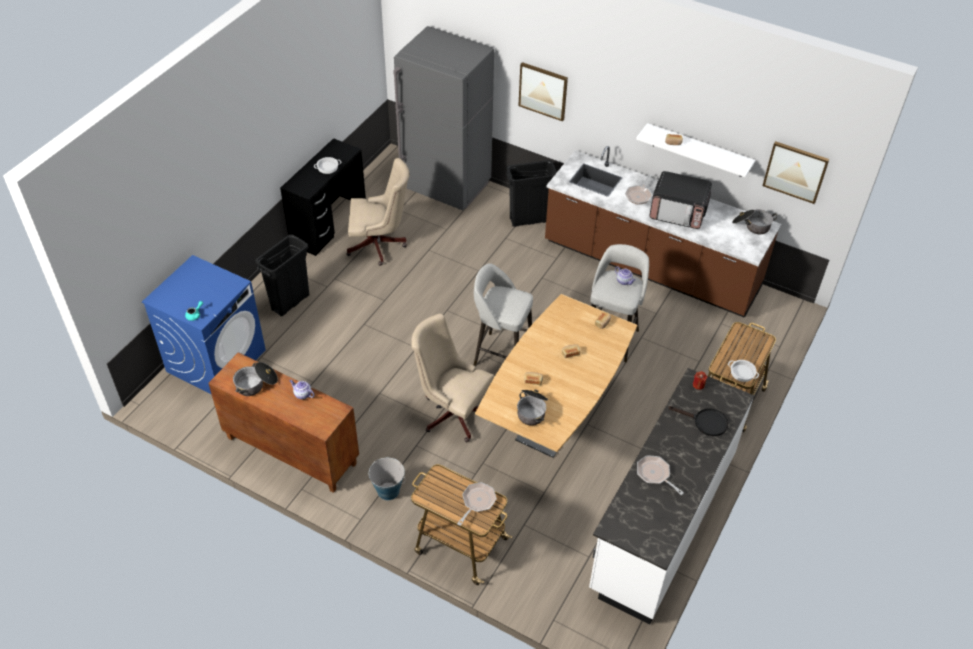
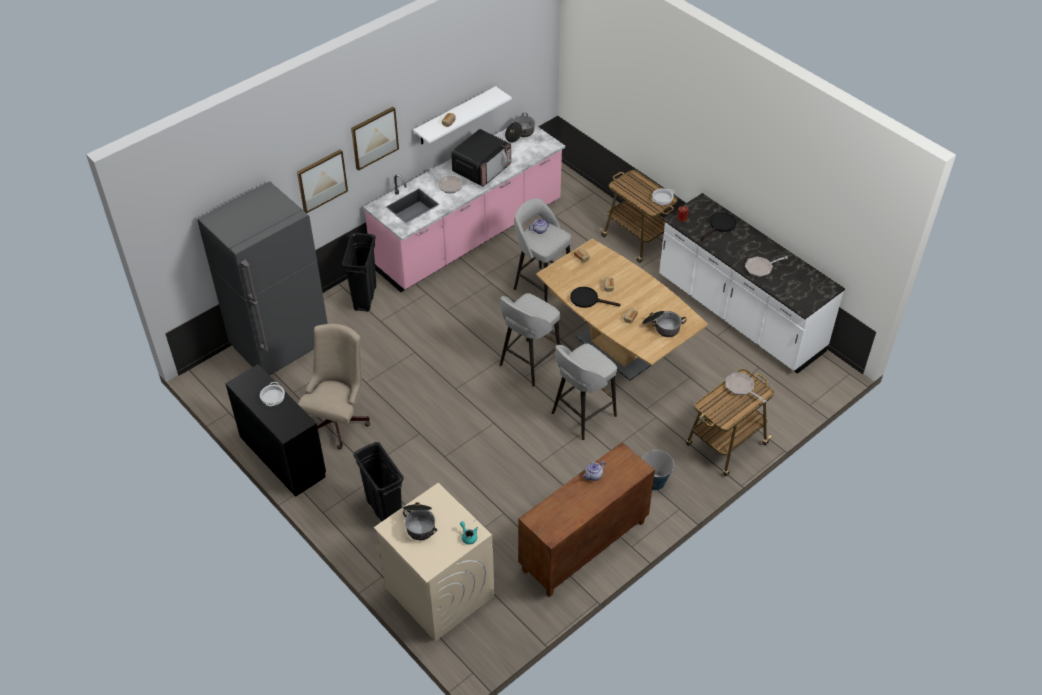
camera: 70 degrees left, 0 degrees up
blue washing machine [142,255,266,394] -> beige washing machine [374,483,494,641]
cooking pot [233,362,278,396] -> cooking pot moved to [403,502,437,540]
beige office chair [411,313,494,442] -> grey stool [552,343,617,440]
brown counter [545,146,781,318] -> pink counter [363,125,565,292]
picture [762,141,829,204] -> picture moved to [351,107,399,171]
none -> black frying pan [570,287,621,308]

